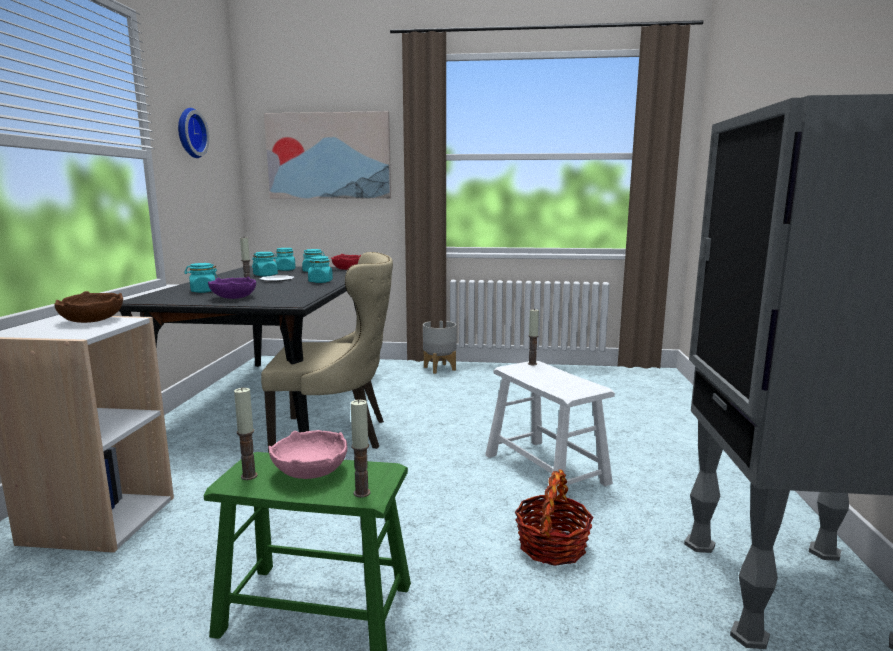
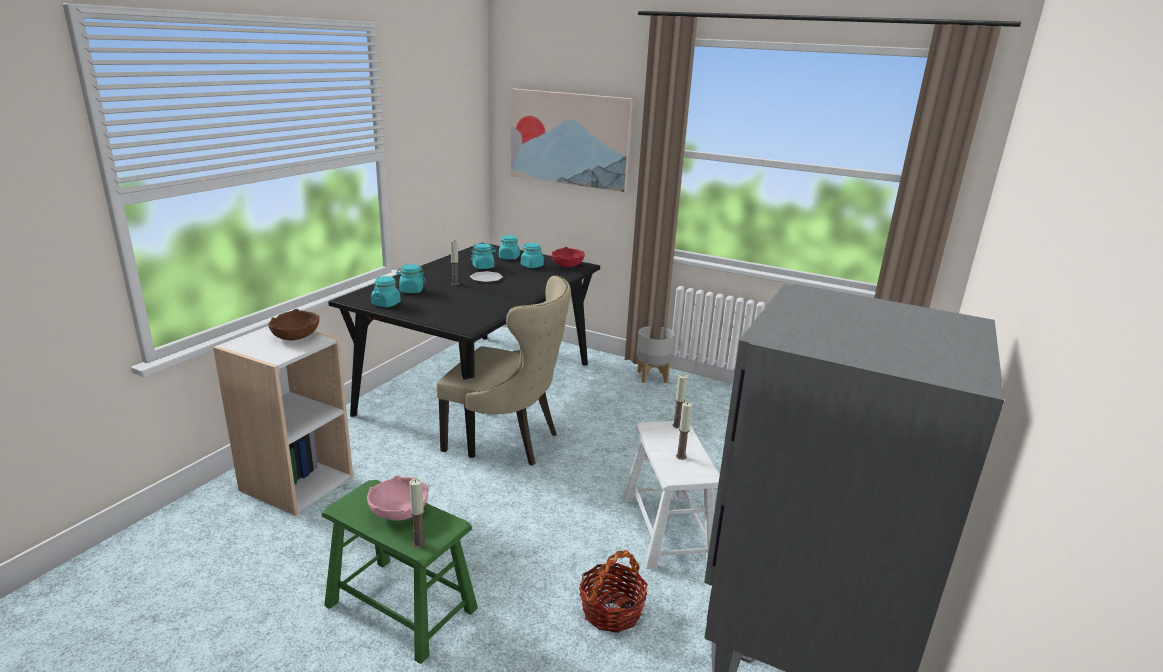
camera: 20 degrees right, 10 degrees up
wall clock [178,108,209,158] -> none
purple bowl [208,276,256,299] -> none
candle [234,387,258,480] -> candle moved to [676,402,692,460]
turquoise jar [308,256,333,283] -> turquoise jar moved to [371,276,401,307]

